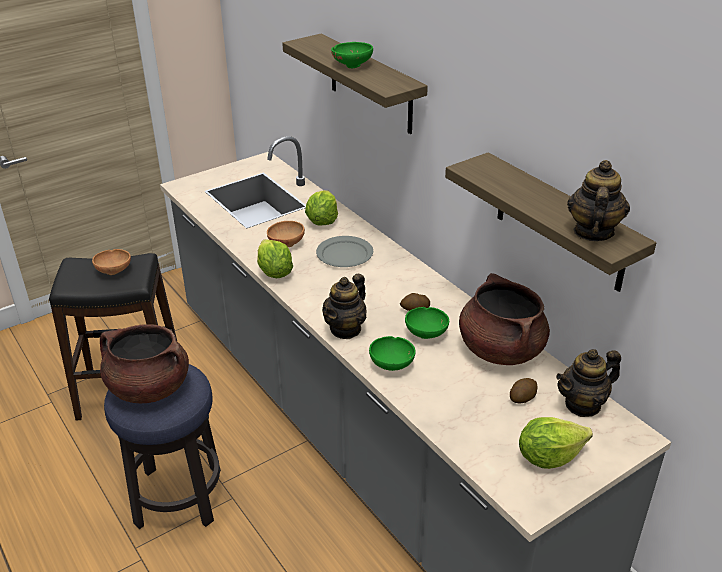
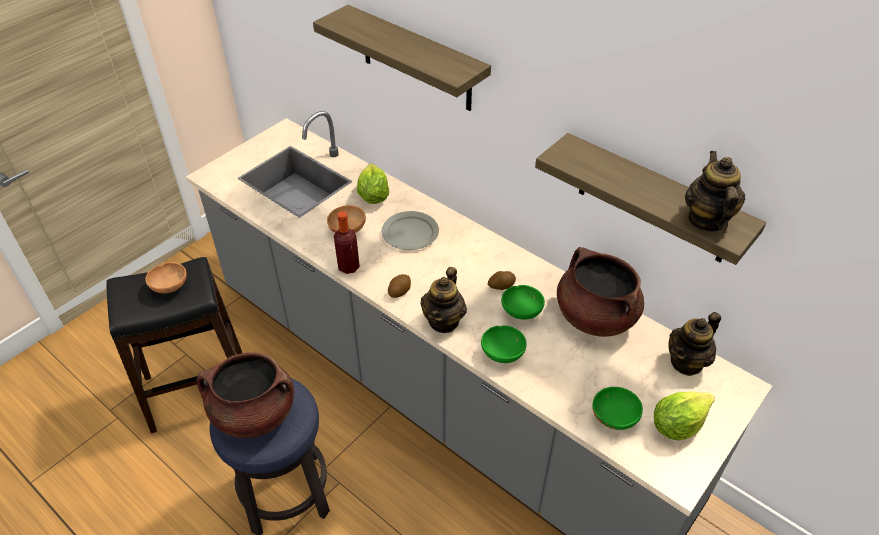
camera: 15 degrees left, 10 degrees up
lettuce [257,239,293,278] -> bottle [334,211,360,274]
green bowl [331,42,373,68] -> green bowl moved to [592,387,643,430]
potato [510,378,537,403] -> potato moved to [388,274,411,298]

